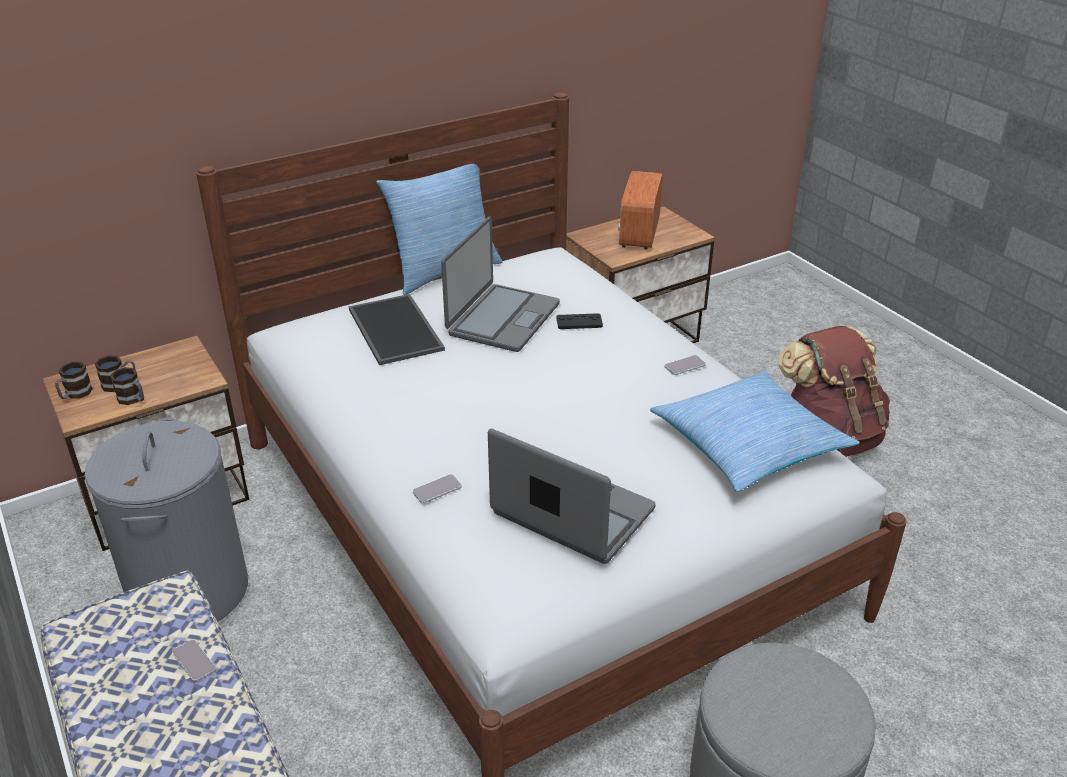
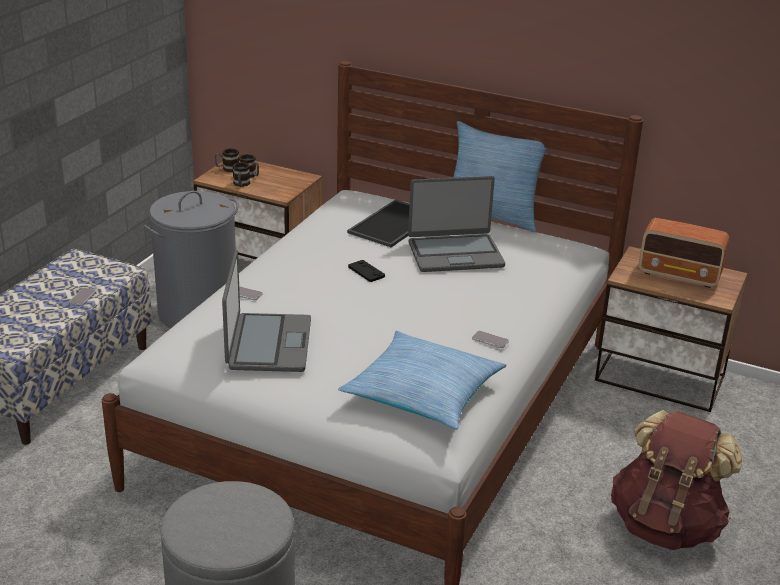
camera: 55 degrees right, 5 degrees down
black game controller [557,313,603,329] -> black game controller moved to [348,260,385,282]
radio [618,171,663,250] -> radio turned 135 degrees counterclockwise [639,218,729,288]

